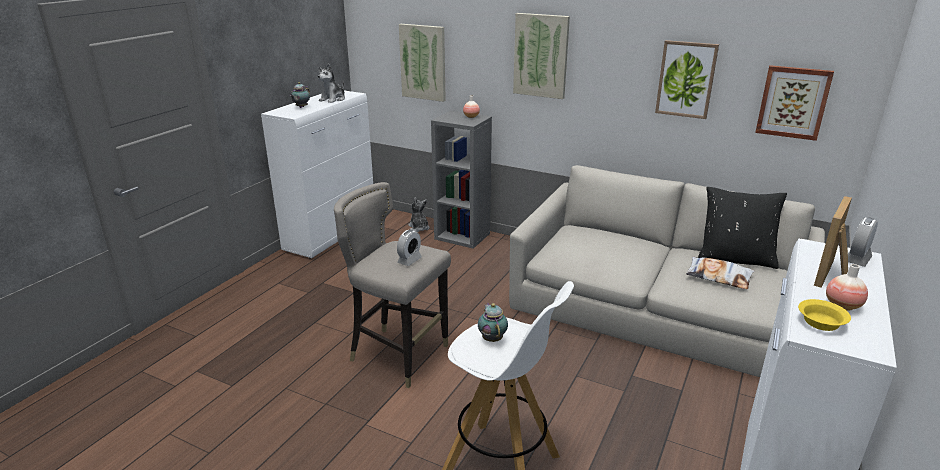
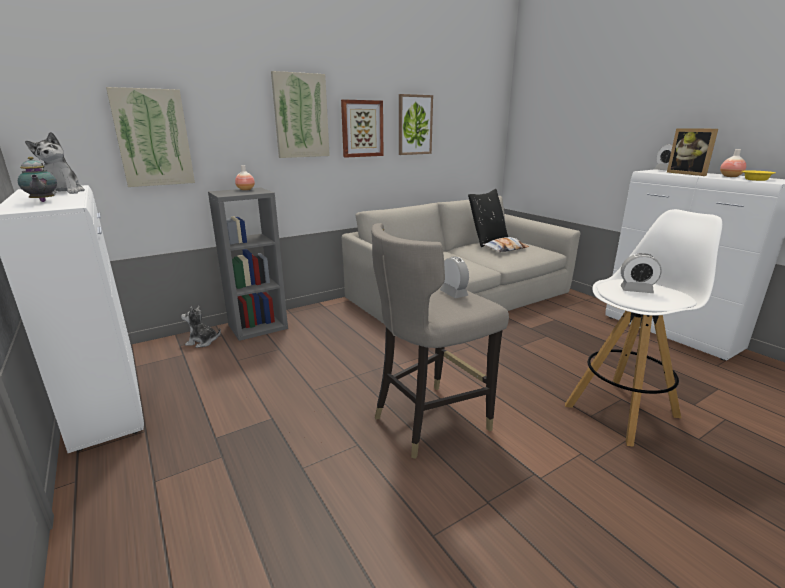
camera: 60 degrees left, 5 degrees down
teapot [478,303,508,342] -> alarm clock [620,253,662,293]
picture [755,65,834,141] -> picture moved to [341,99,384,158]

